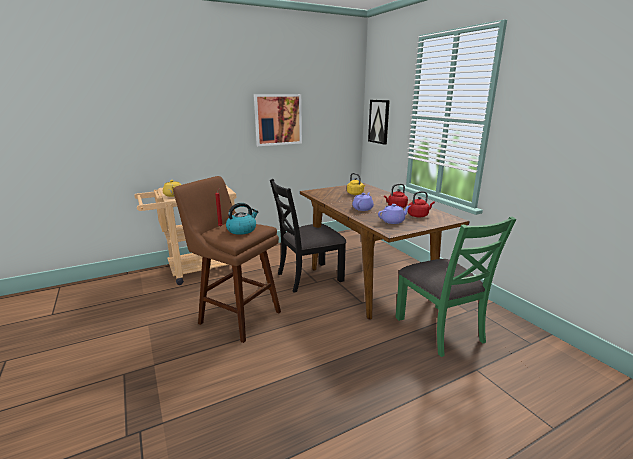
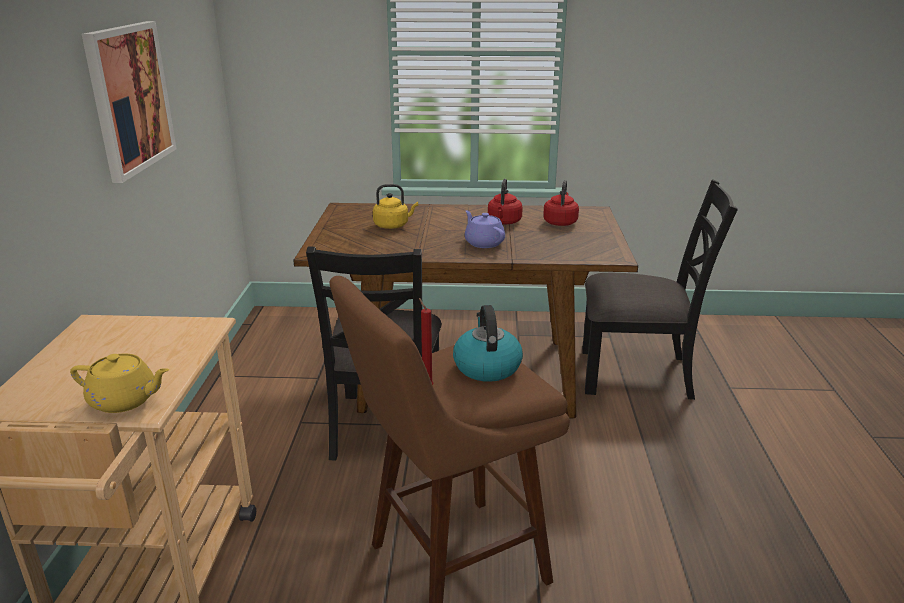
camera: 60 degrees left, 5 degrees up
picture [368,100,390,145] -> none
purple teapot [378,204,410,224] -> none
green chair [395,216,516,357] -> black chair [582,179,738,400]

